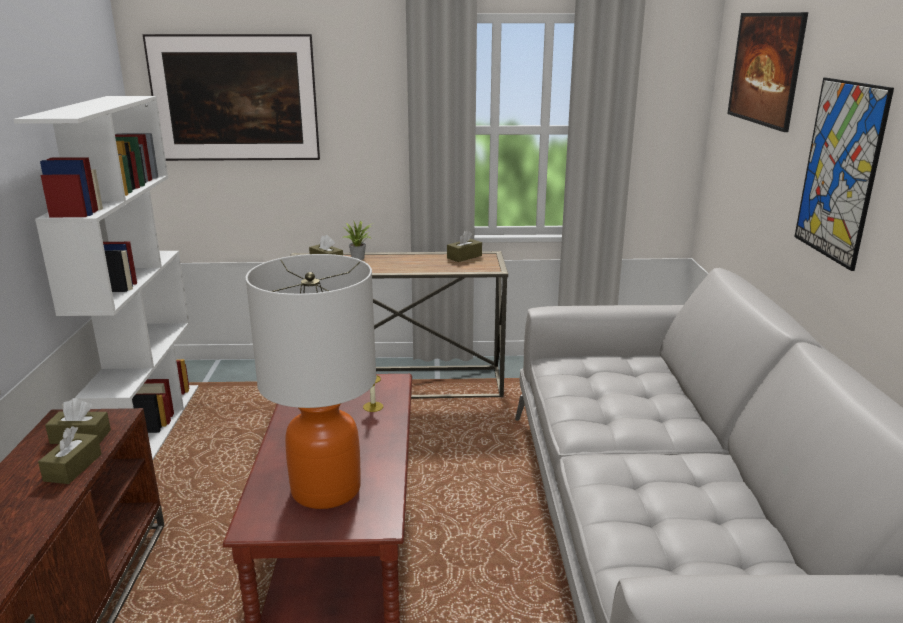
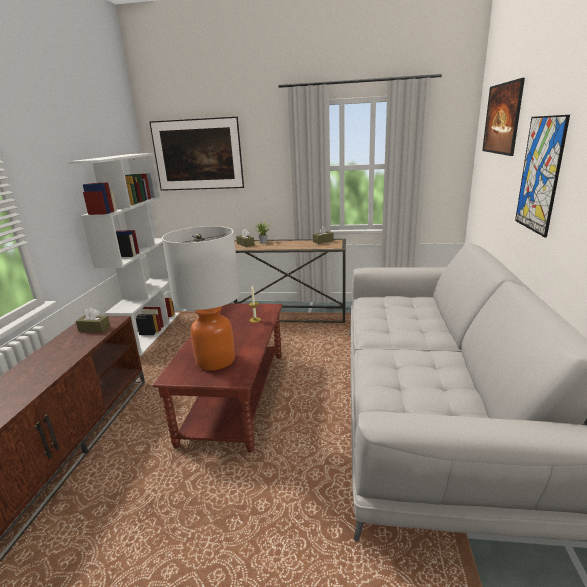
camera: 10 degrees right, 0 degrees up
brown tissue box [38,426,102,484] -> none

